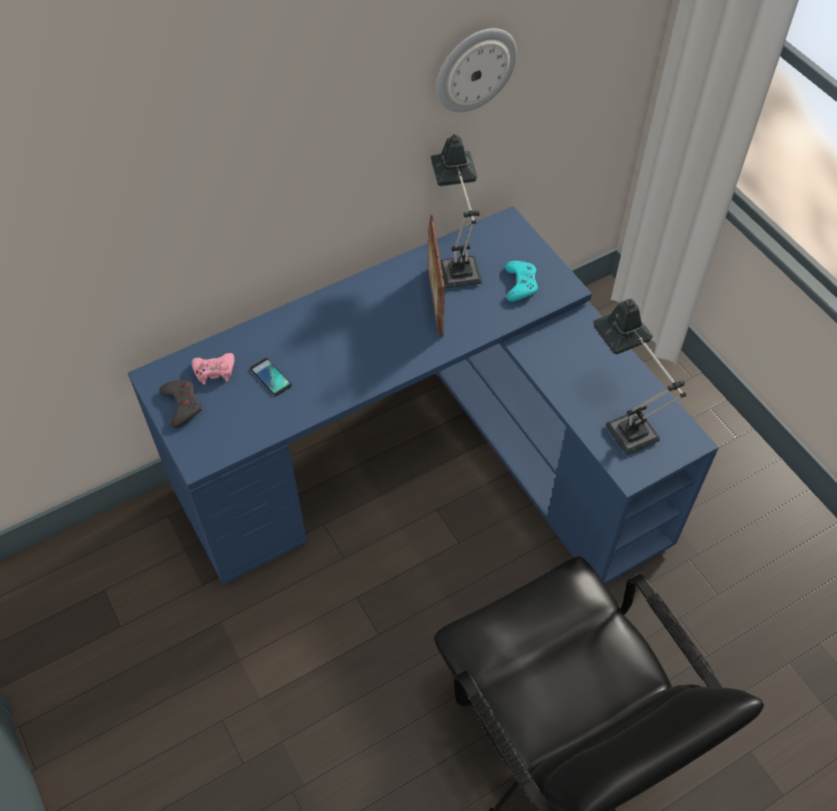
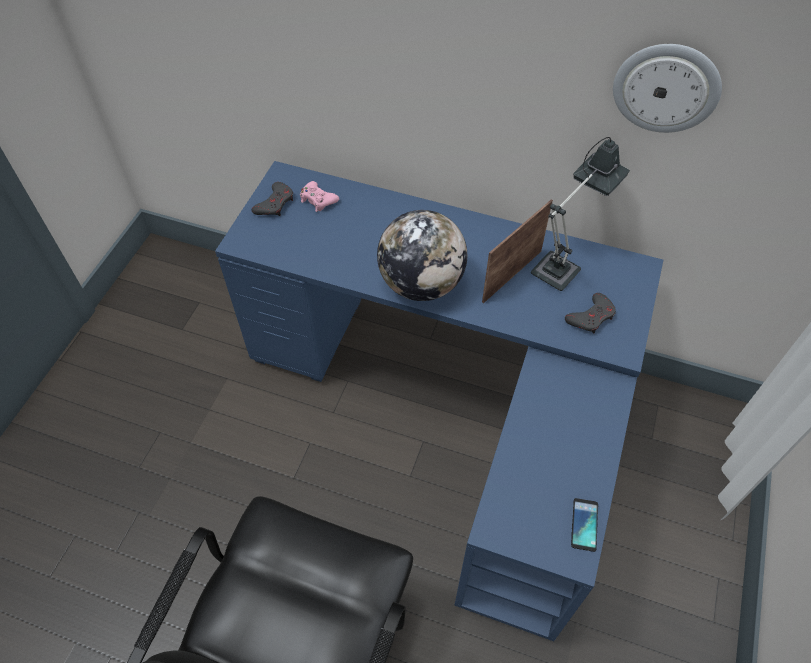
camera: 50 degrees right, 0 degrees up
phone [250,358,292,396] -> phone moved to [571,498,598,552]
turquoise game controller [505,261,538,302] -> grey game controller [565,293,616,334]
table lamp [593,299,686,455] -> none
none -> globe [377,210,467,301]

